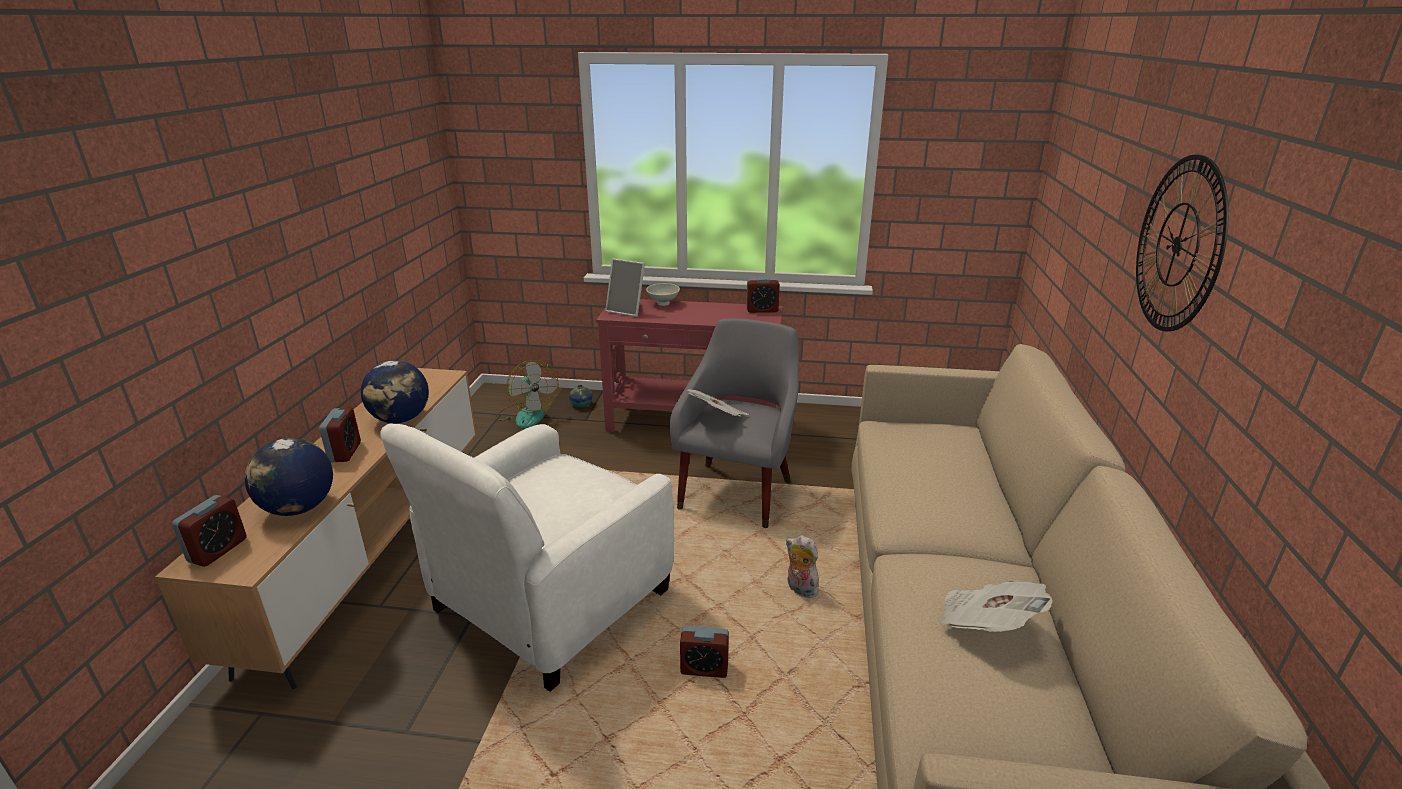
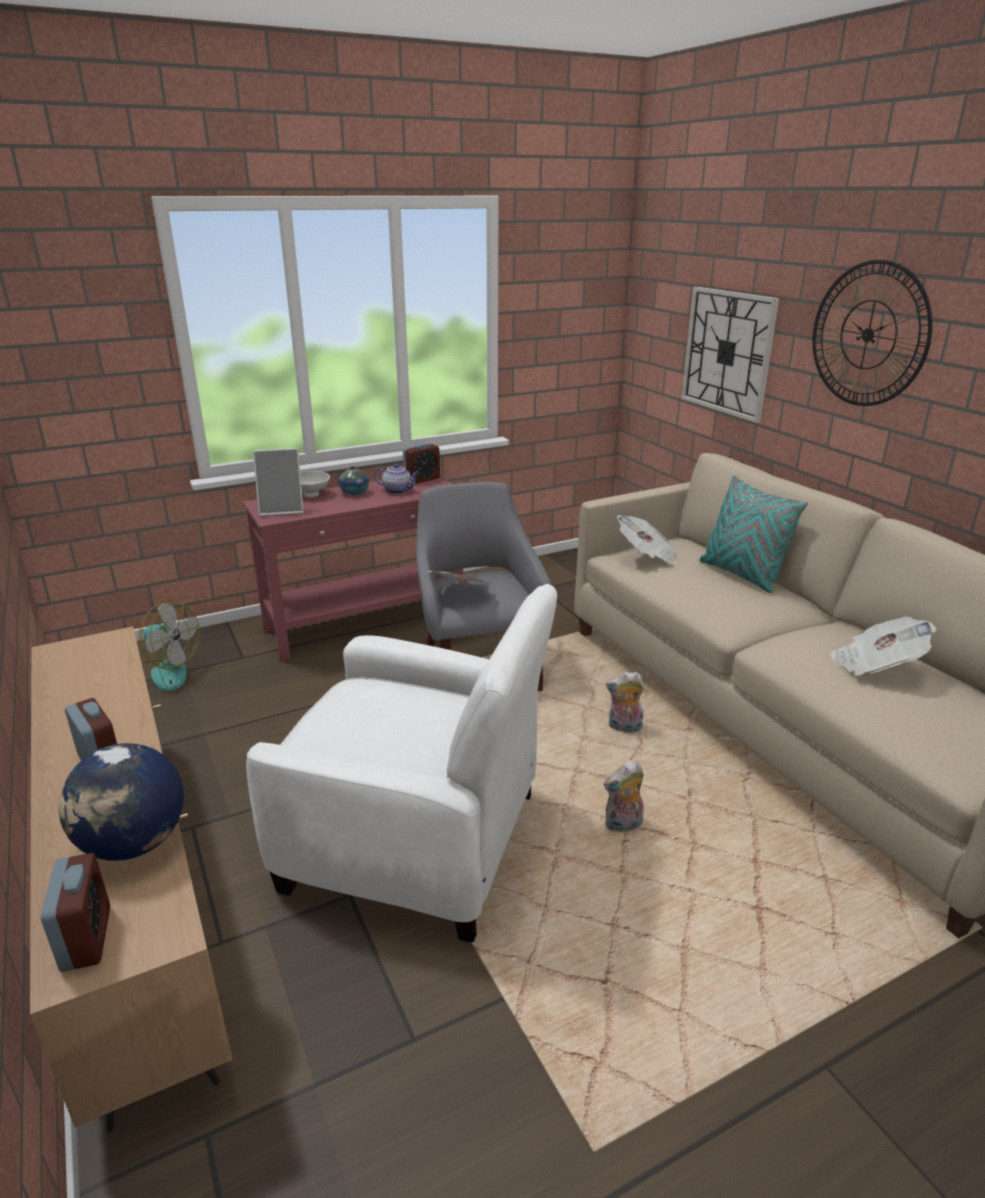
camera: 35 degrees left, 0 degrees up
globe [361,360,429,423] -> none
white armchair [380,423,674,692] -> white armchair turned 75 degrees counterclockwise [246,584,557,943]
vase [569,385,593,407] -> vase moved to [338,466,369,495]
alarm clock [680,626,729,678] -> plush toy [604,760,644,832]
none -> teapot [374,464,419,494]
none -> newspaper [617,515,676,565]
none -> wall clock [681,287,779,423]
none -> turquoise pillow [699,475,808,593]

